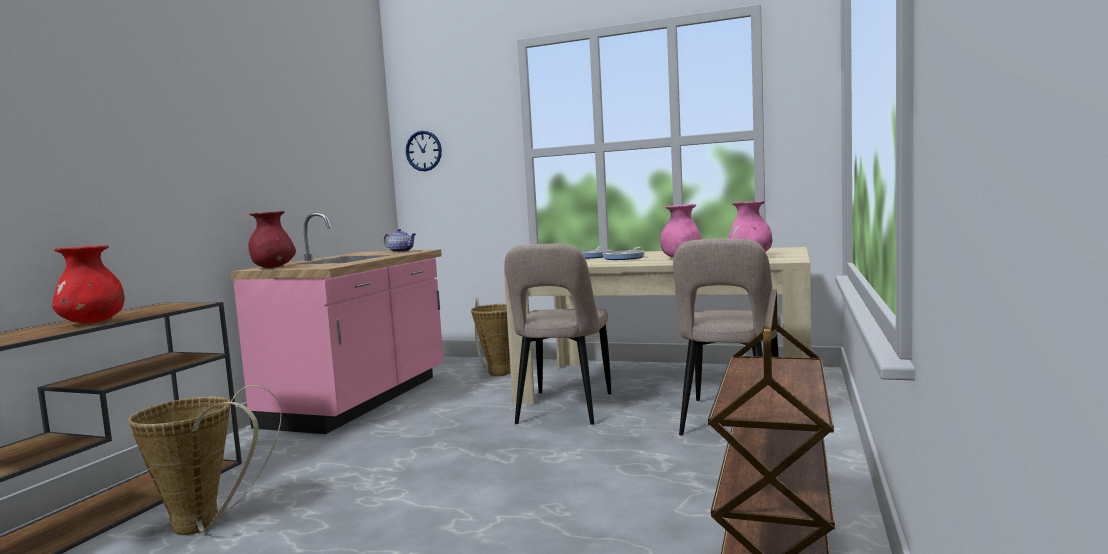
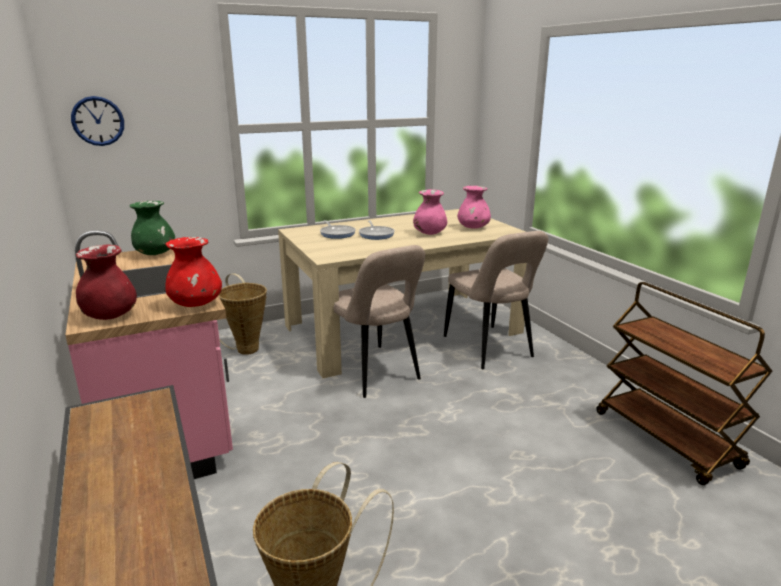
camera: 45 degrees left, 15 degrees up
red vase [52,245,125,323] -> red vase moved to [165,237,222,307]
teapot [383,229,416,253] -> green vase [130,201,175,255]

